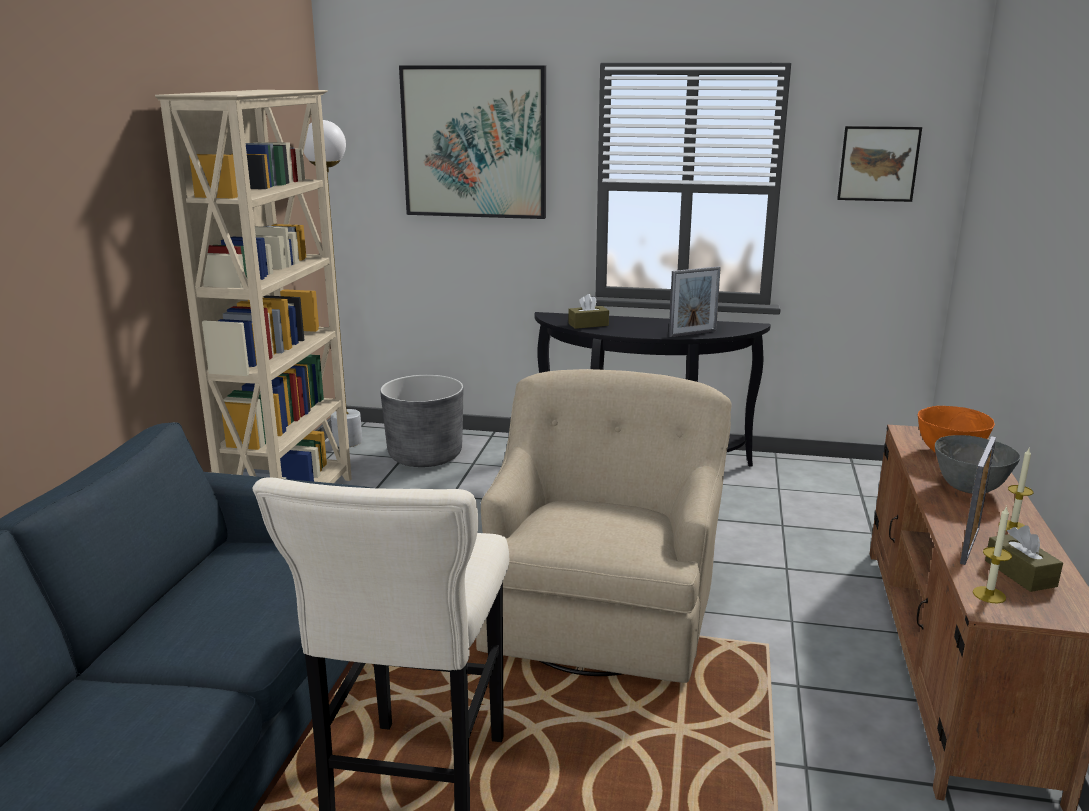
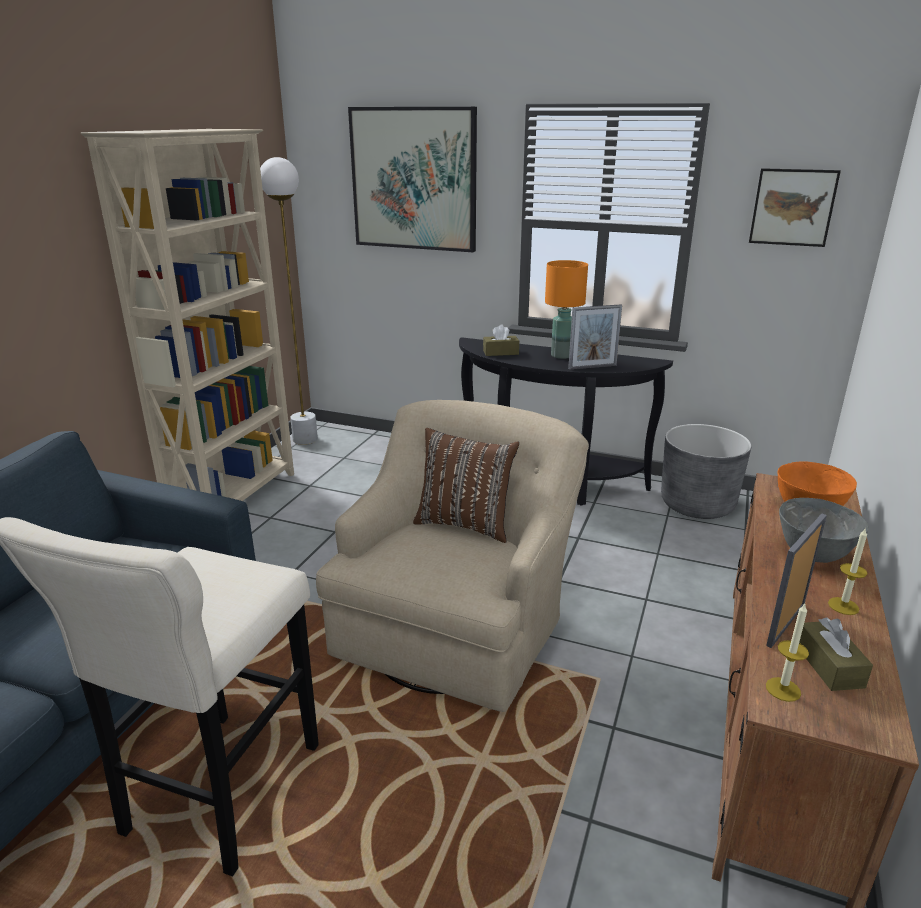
camera: 10 degrees right, 5 degrees up
grey planter [380,375,463,467] -> grey planter moved to [661,424,751,519]
none -> brown pillow [413,428,519,543]
none -> orange table lamp [545,260,588,359]

